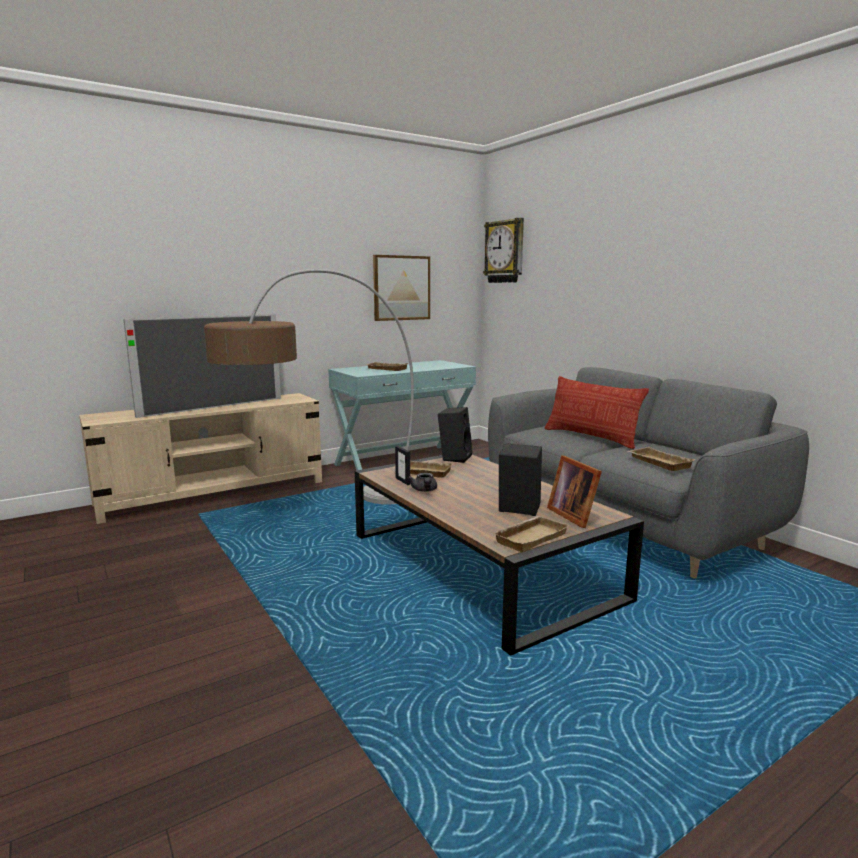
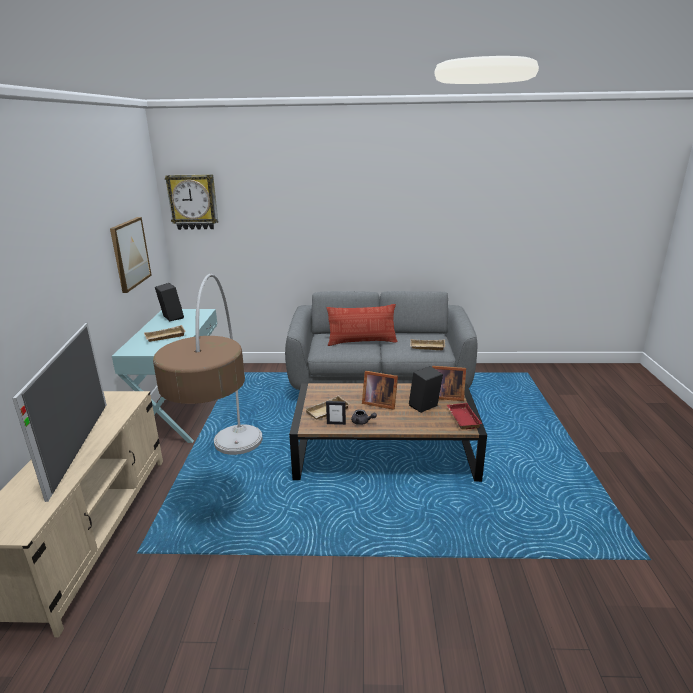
camera: 55 degrees left, 10 degrees up
black speaker [438,407,472,463] -> black speaker moved to [155,283,184,321]
beige tray [492,516,569,552] -> red tray [447,403,482,430]
none -> picture frame [362,371,398,410]

